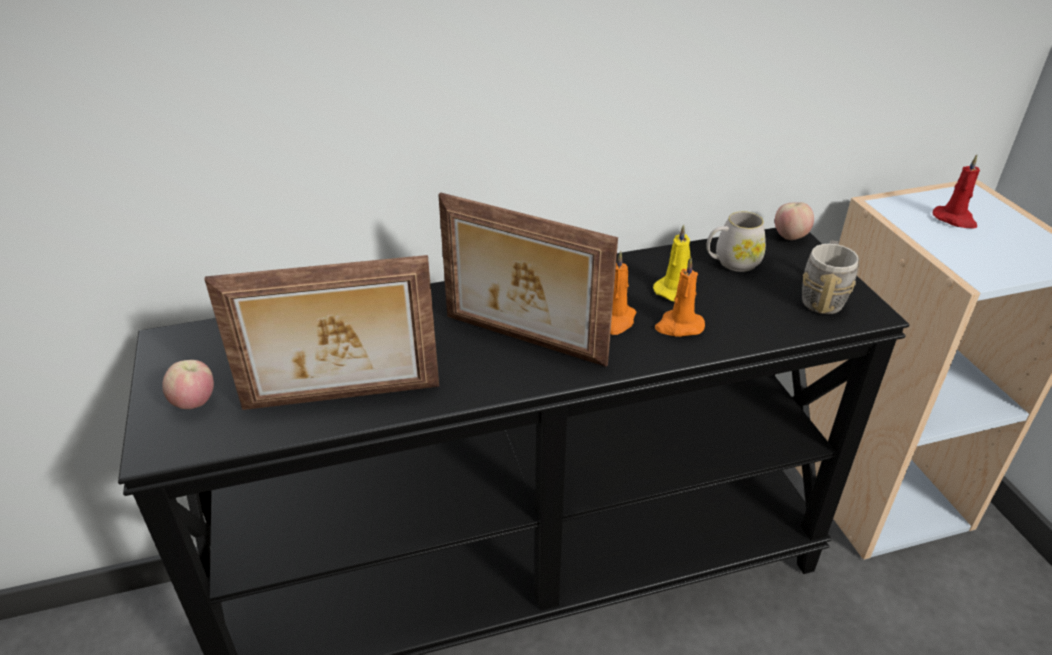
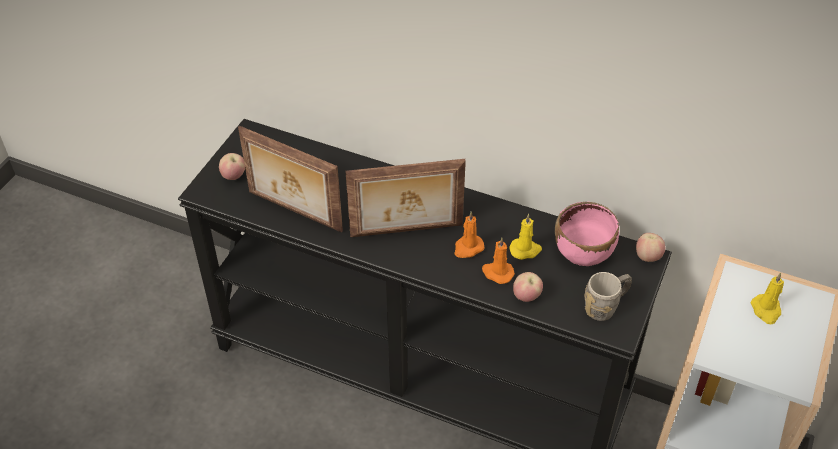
camera: 40 degrees right, 10 degrees up
picture frame [438,192,618,367] -> picture frame turned 75 degrees counterclockwise [345,159,466,237]
white mug [706,211,766,272] -> pink bowl [555,202,619,266]
red candle [933,155,980,229] -> yellow candle [750,273,784,324]
none -> apple [513,272,543,302]

